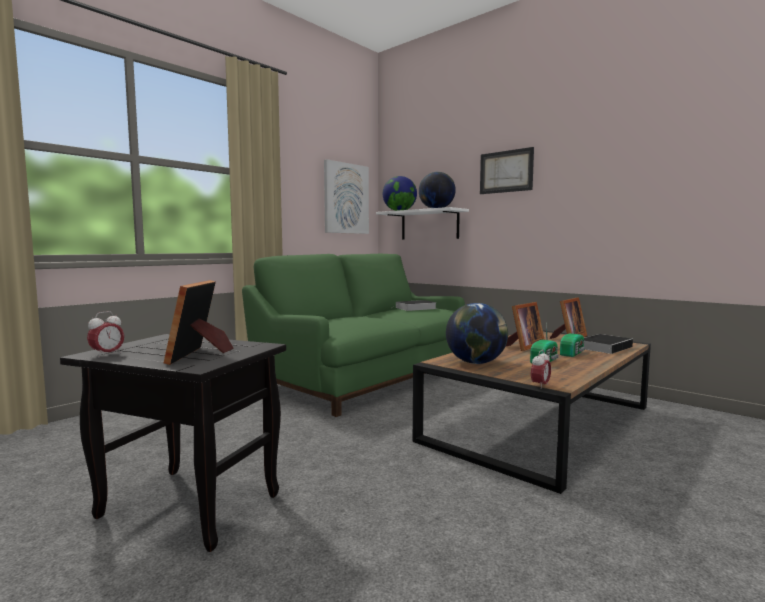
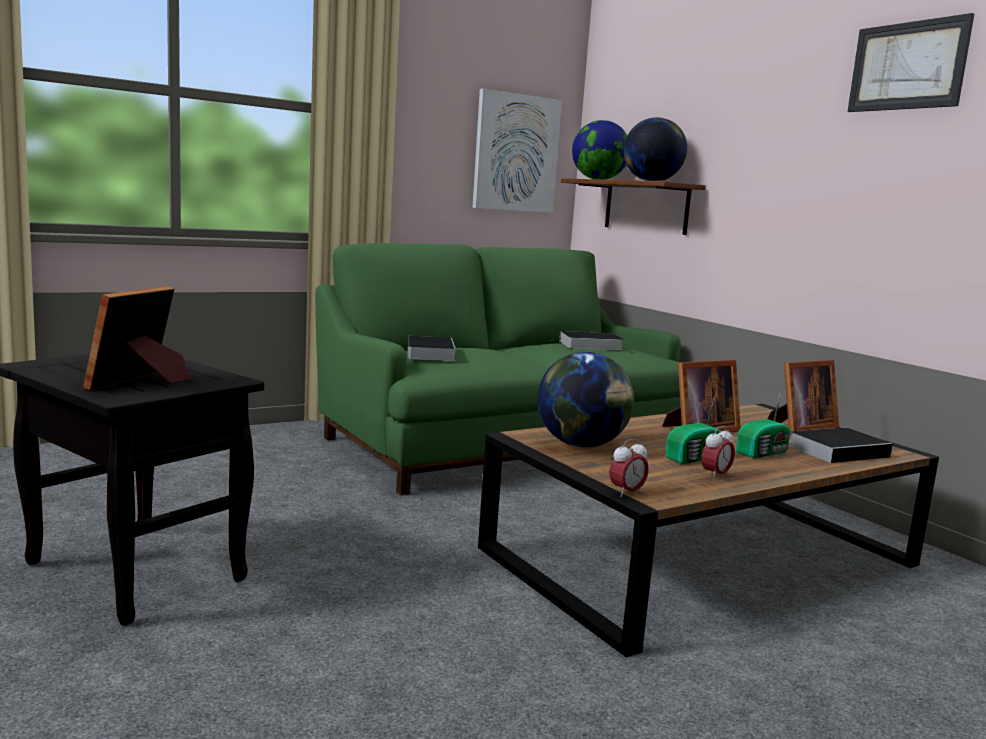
camera: 15 degrees right, 5 degrees up
alarm clock [87,311,124,358] -> alarm clock moved to [701,426,735,480]
white shelf [376,207,469,240] -> brown shelf [561,178,706,235]
picture [480,147,534,194] -> picture moved to [847,13,974,112]
none -> book [408,336,456,361]

